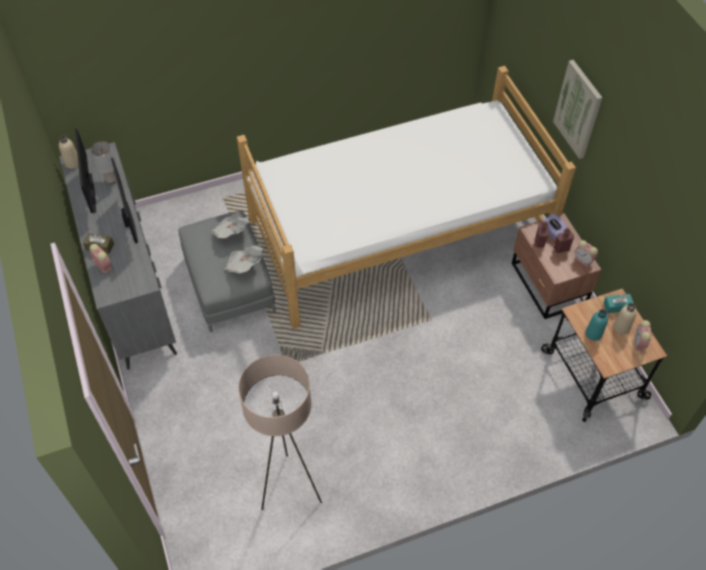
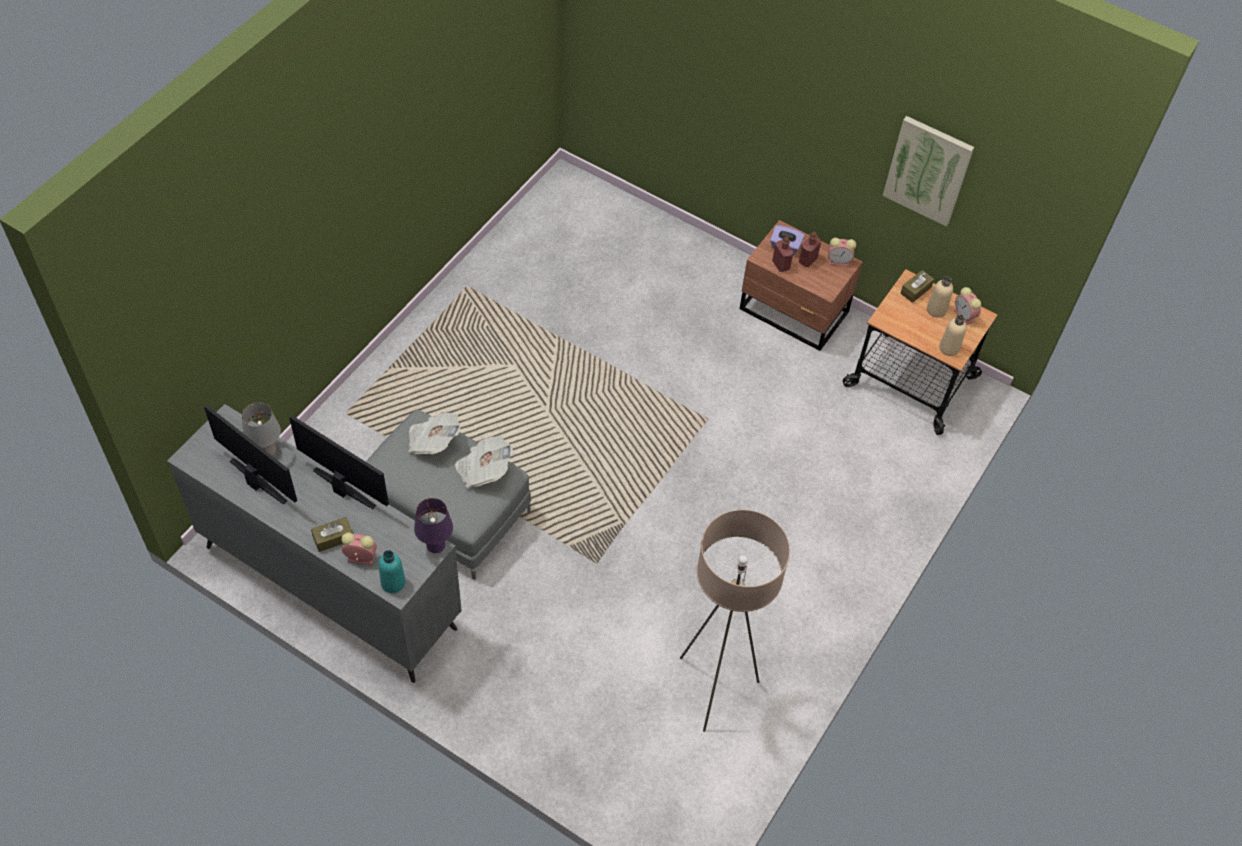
camera: 40 degrees left, 0 degrees up
beige bottle [59,135,79,169] -> beige bottle moved to [939,315,967,356]
bed [237,66,576,329] -> none
picture [553,60,603,159] -> picture moved to [883,116,974,226]
turquoise bottle [586,309,608,341] -> turquoise bottle moved to [379,550,406,593]
turquoise tissue box [603,294,634,313] -> brown tissue box [900,270,934,303]
none -> purple table lamp [414,498,453,553]

